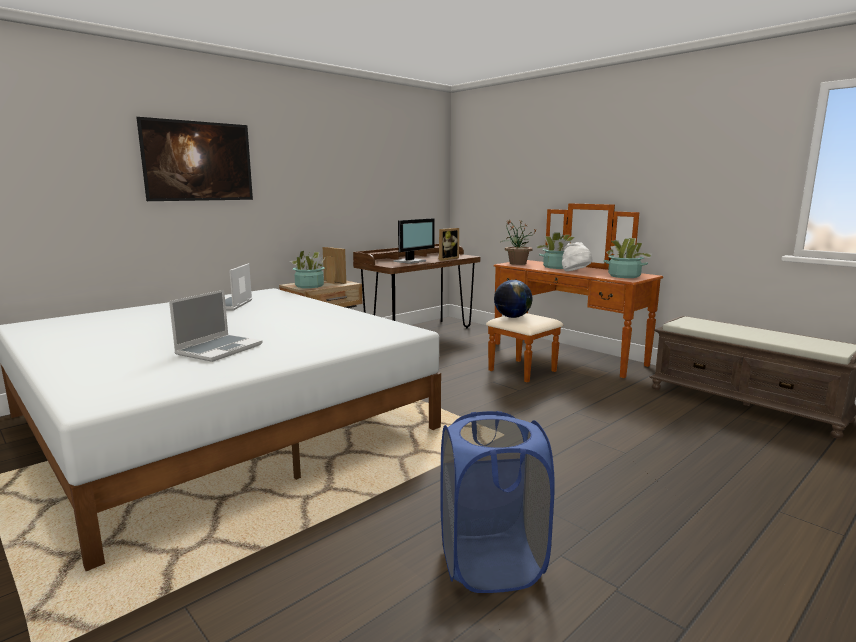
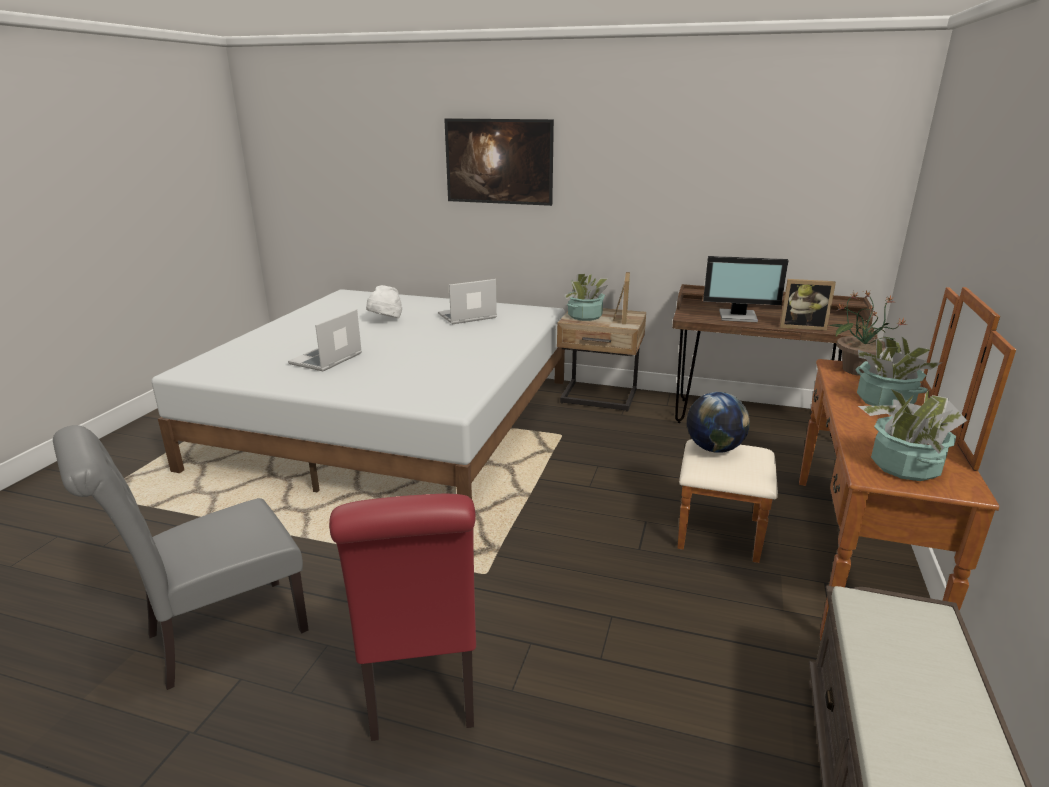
camera: 60 degrees right, 10 degrees up
laptop [169,290,263,362] -> laptop turned 120 degrees clockwise [288,309,362,371]
blue laundry basket [440,411,555,593] -> grey chair [53,425,309,690]
white hat [562,242,593,271] -> white hat moved to [366,285,402,318]
none -> red chair [329,494,476,741]

